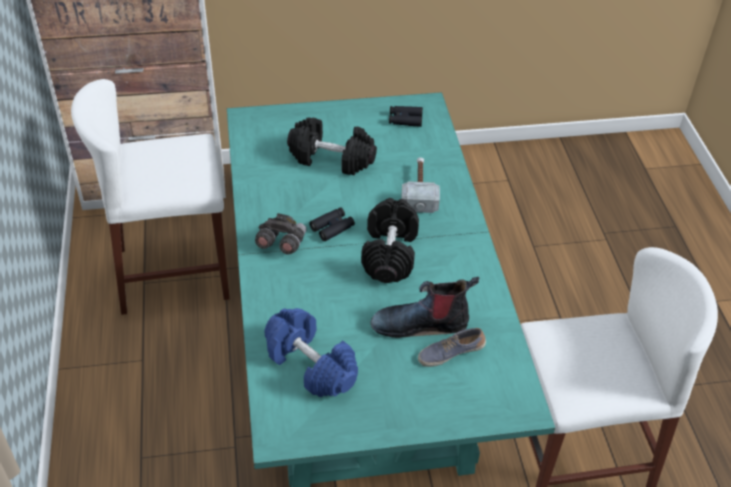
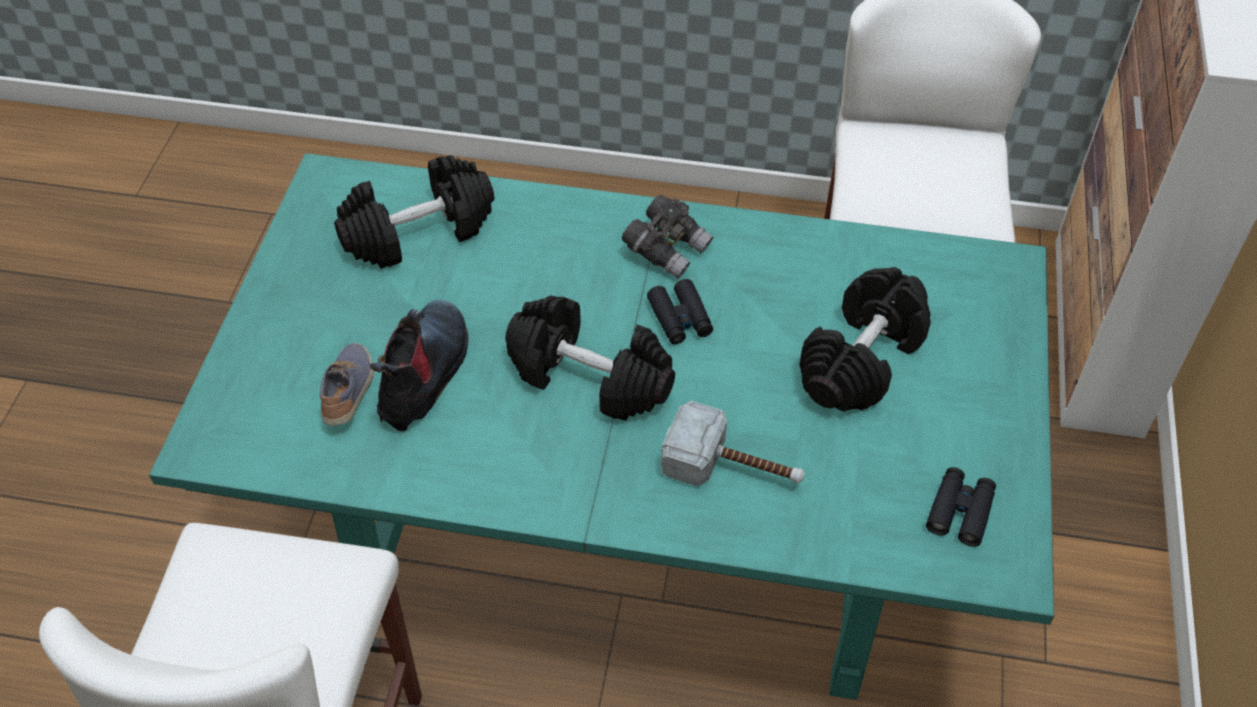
camera: 110 degrees right, 5 degrees up
blue dumbbell [264,308,358,397] -> black dumbbell [334,155,494,269]

